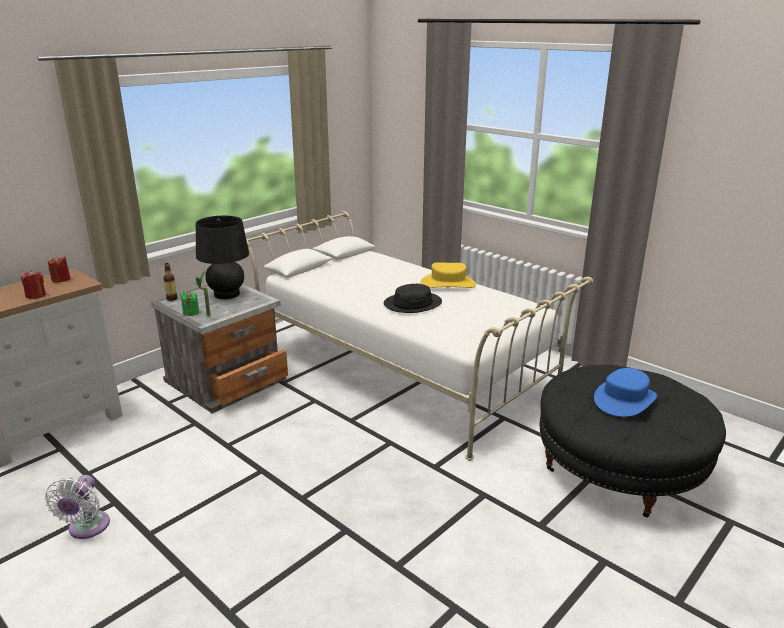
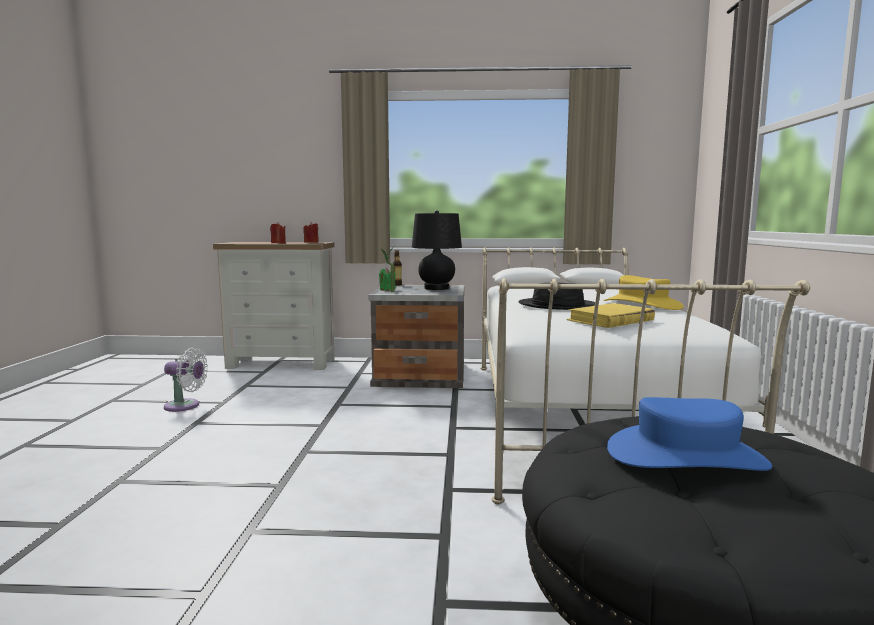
camera: 50 degrees right, 15 degrees down
white fan [45,475,110,539] -> white fan turned 135 degrees counterclockwise [164,347,208,412]
none -> yellow book [567,303,655,328]

